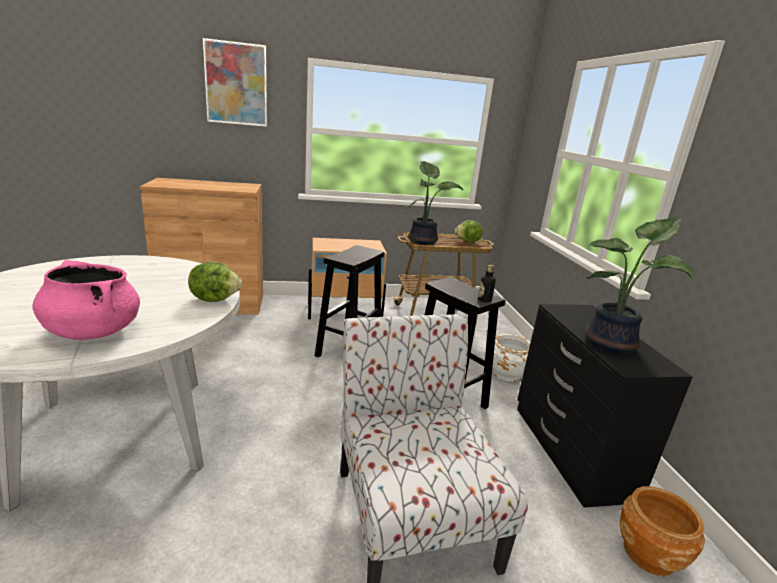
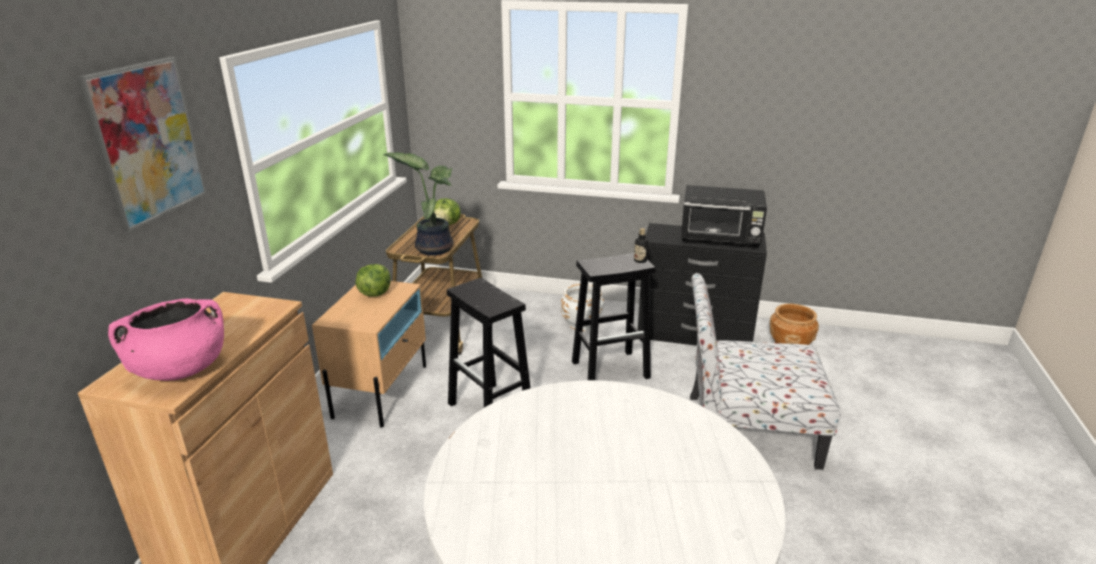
camera: 65 degrees left, 5 degrees up
pink cooking pot [33,260,140,340] -> pink cooking pot moved to [108,299,224,381]
lettuce [188,261,242,302] -> lettuce moved to [356,264,391,296]
potted plant [585,217,694,354] -> black microwave [681,185,767,249]

